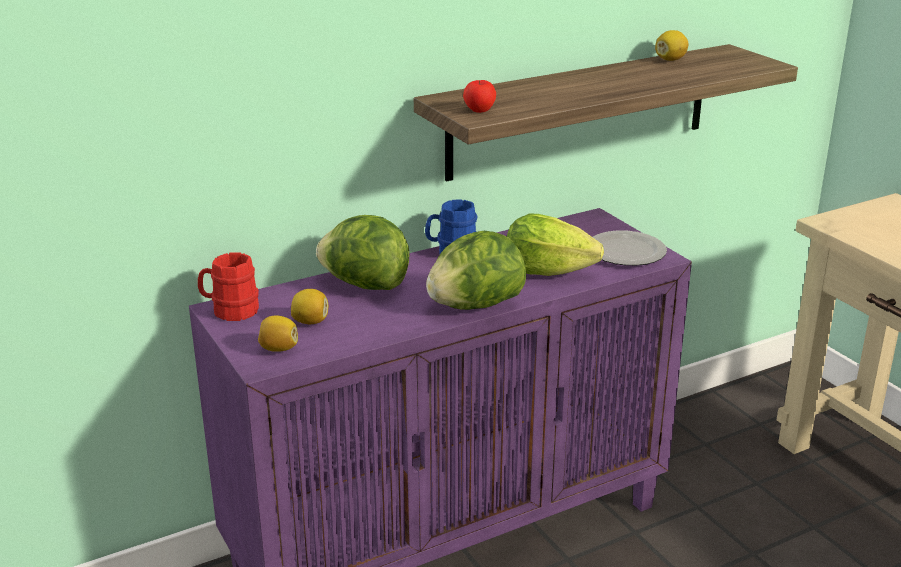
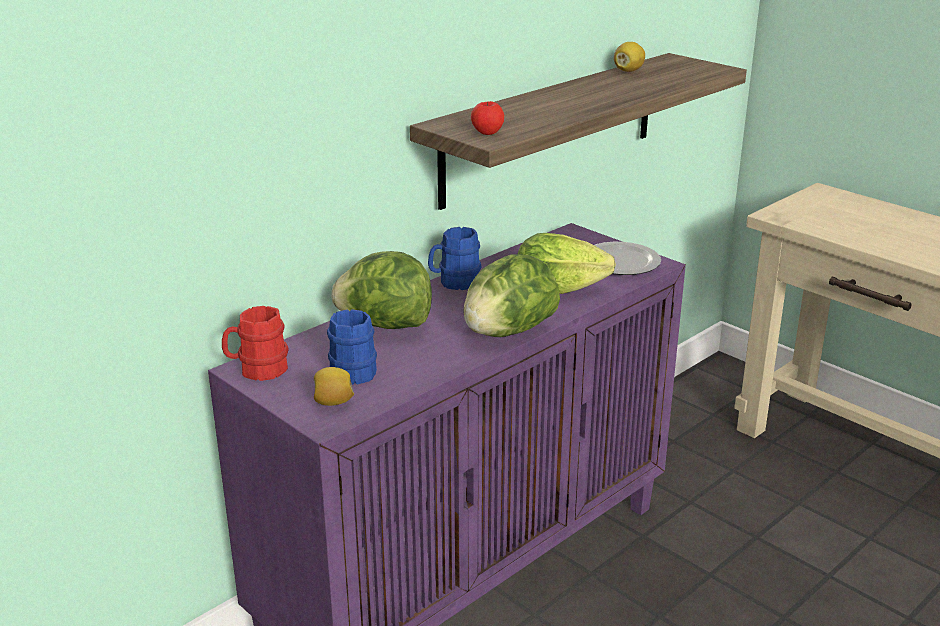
camera: 15 degrees left, 0 degrees up
lemon [291,289,328,324] -> blue mug [327,309,377,385]

